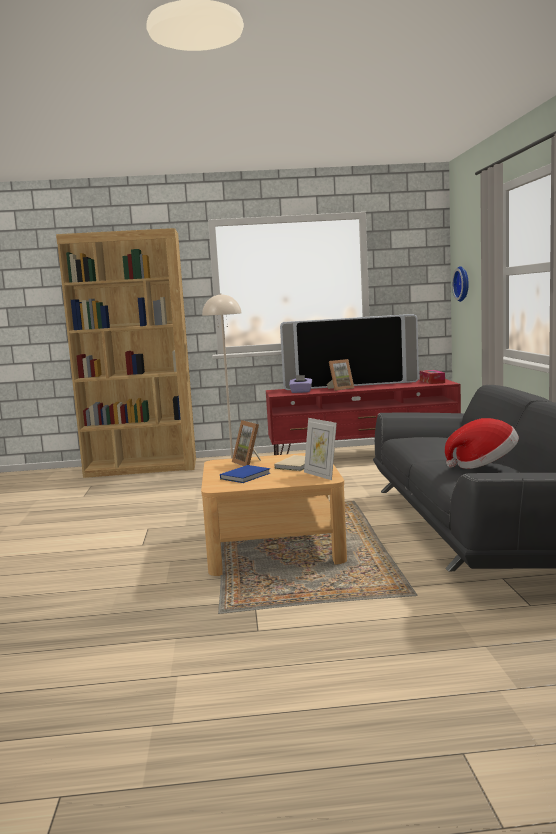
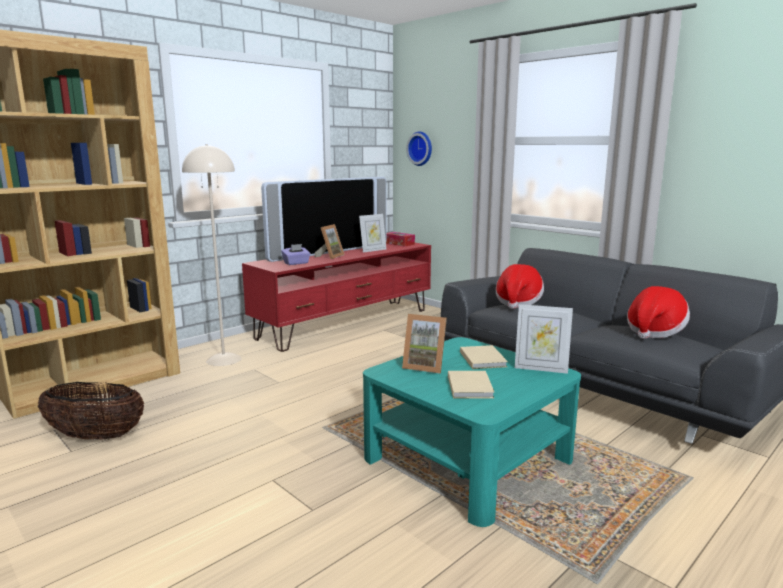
camera: 40 degrees left, 5 degrees up
beige coffee table [201,453,347,576] -> turquoise coffee table [363,337,581,527]
blue book [220,465,270,483] -> beige book [448,371,495,398]
none -> basket [38,382,144,440]
none -> picture frame [359,214,386,253]
none -> hat [496,264,544,309]

